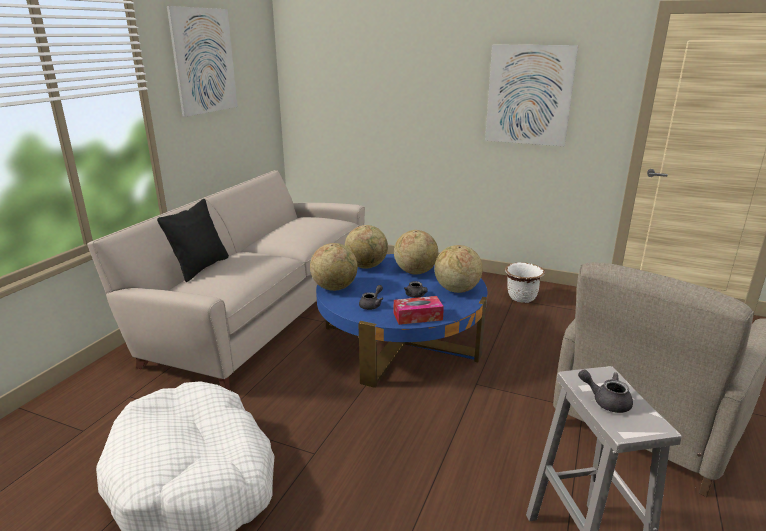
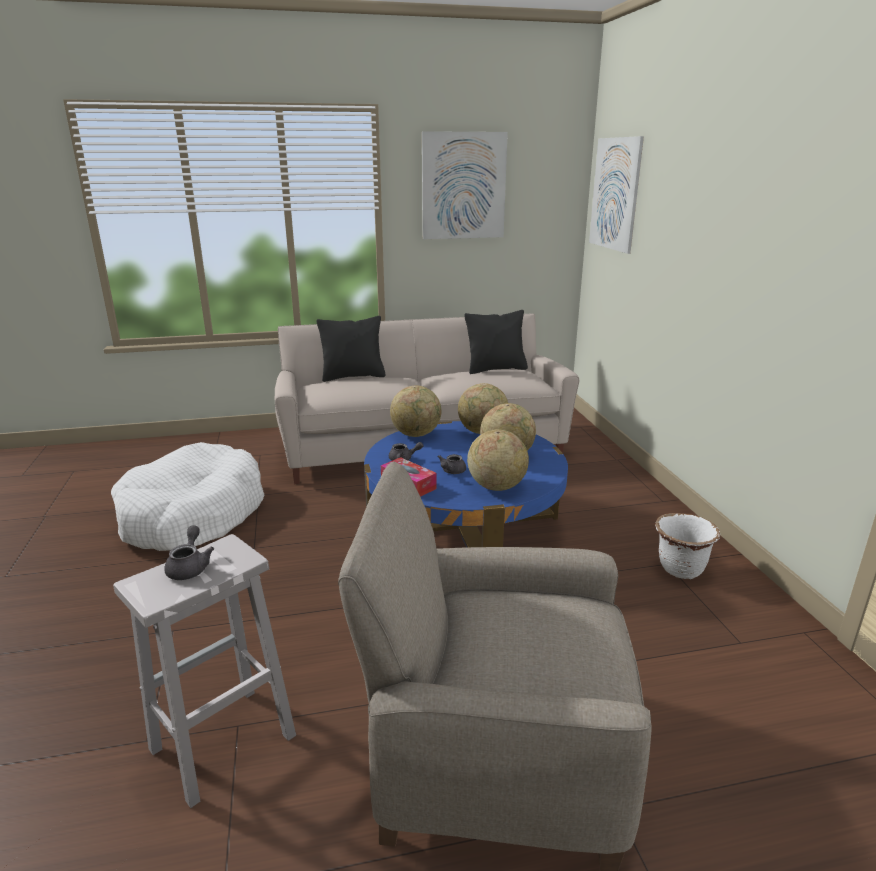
camera: 55 degrees right, 0 degrees up
picture [485,45,578,146] -> picture moved to [589,136,644,254]
none -> black pillow [464,310,528,374]

